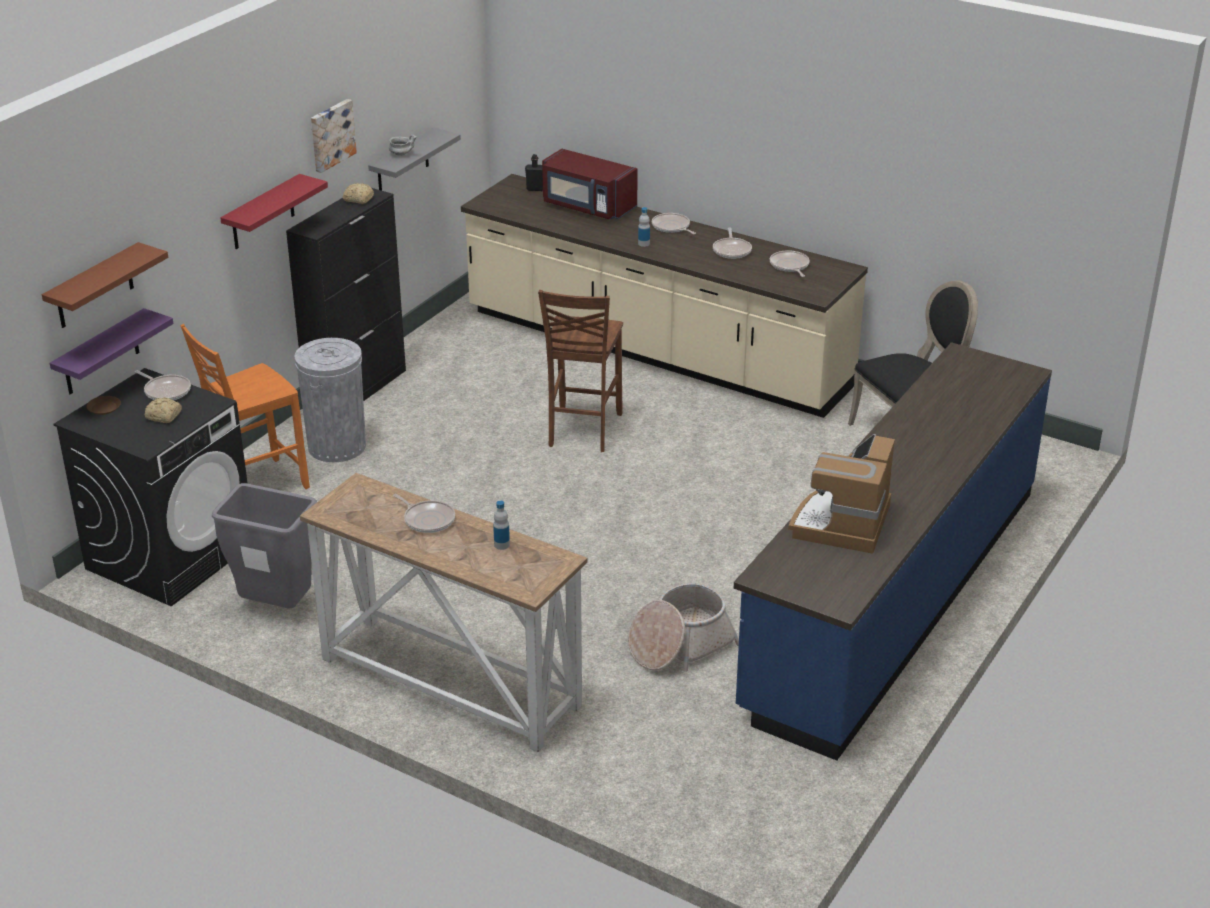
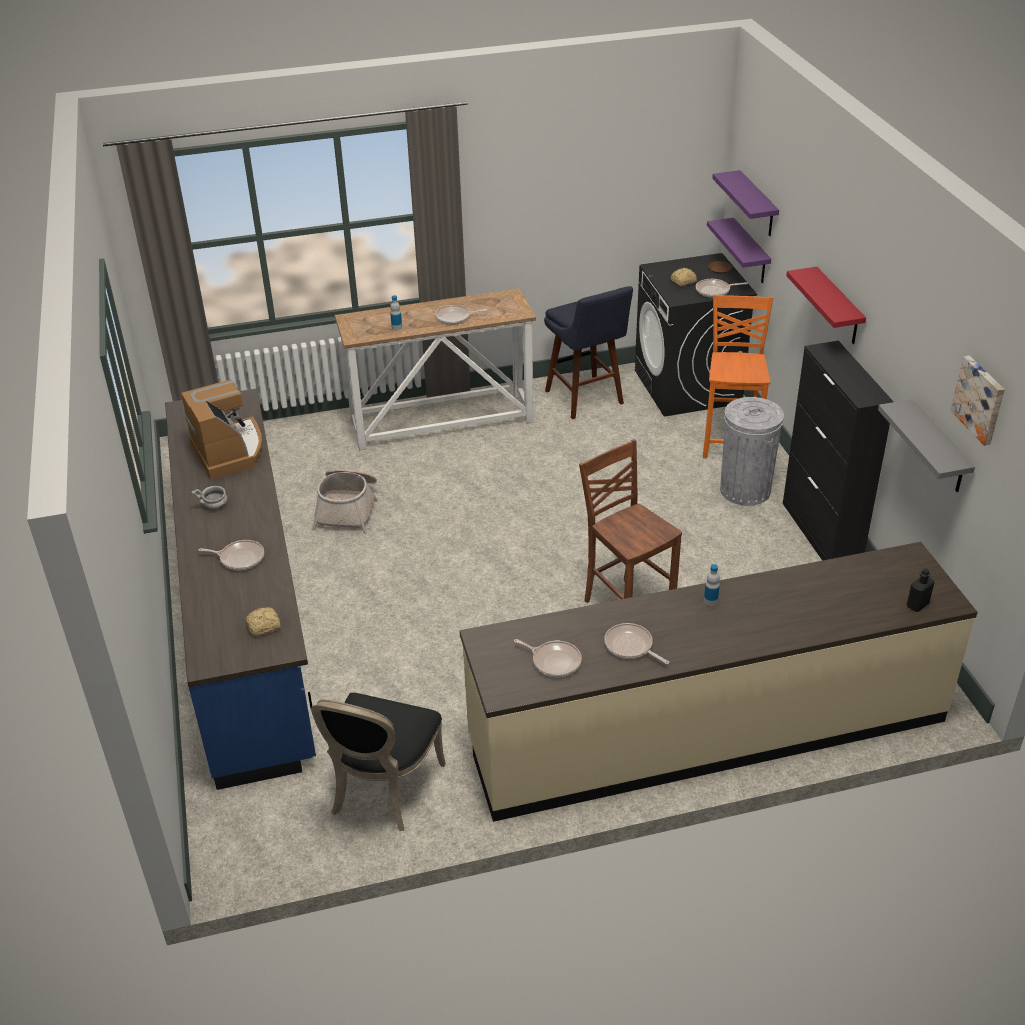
camera: 135 degrees right, 5 degrees up
brown shelf [42,242,168,328] -> purple shelf [712,170,779,236]
grey trash can [212,483,317,609] -> blue stool [544,286,633,419]
picture [311,99,357,173] -> picture moved to [951,355,1005,446]
bread [343,183,374,204] -> bread moved to [246,607,280,636]
grey bowl [389,134,417,156] -> grey bowl moved to [192,486,227,509]
red microwave [542,149,638,219] -> none
frying pan [652,213,696,234] -> frying pan moved to [199,540,264,570]

